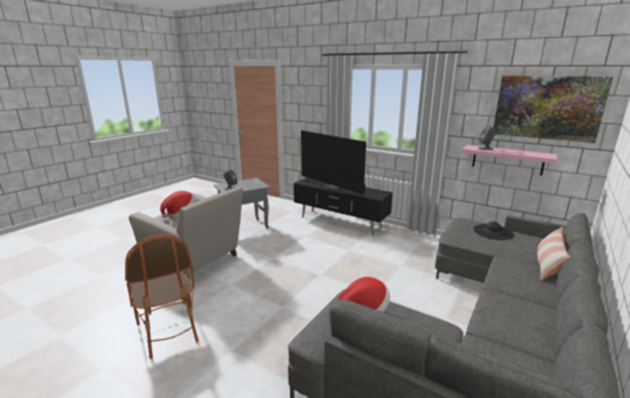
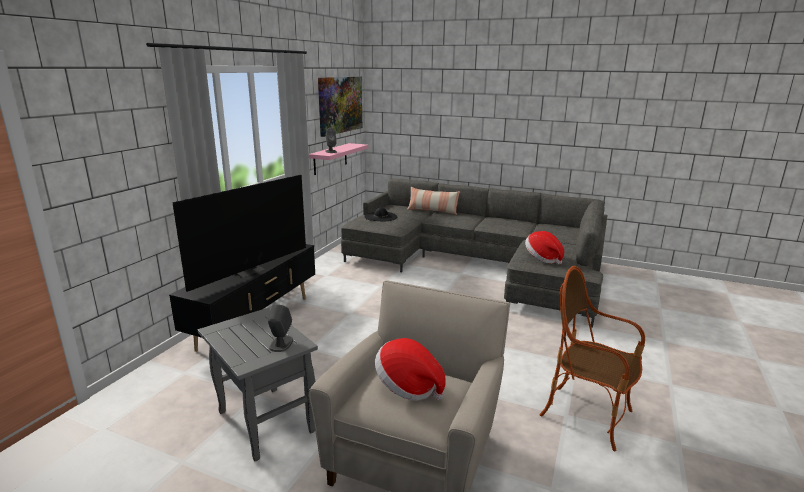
camera: 100 degrees left, 0 degrees up
armchair [125,235,199,359] -> armchair turned 105 degrees counterclockwise [539,266,645,451]

